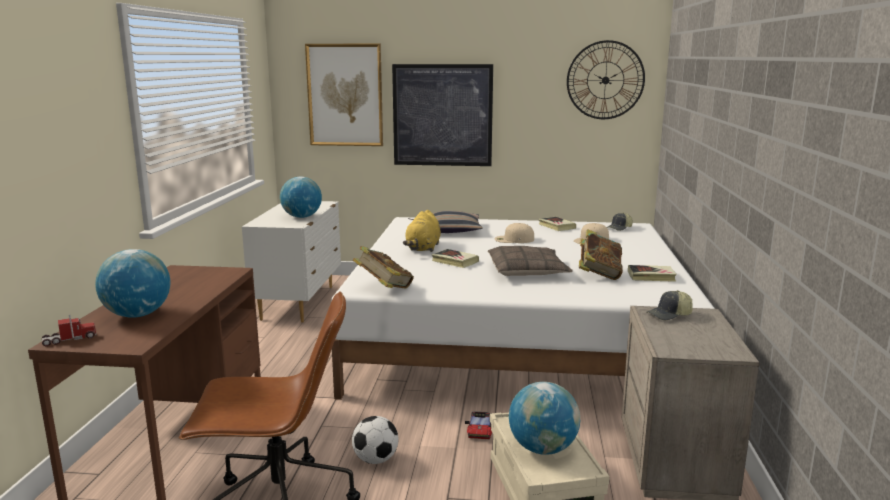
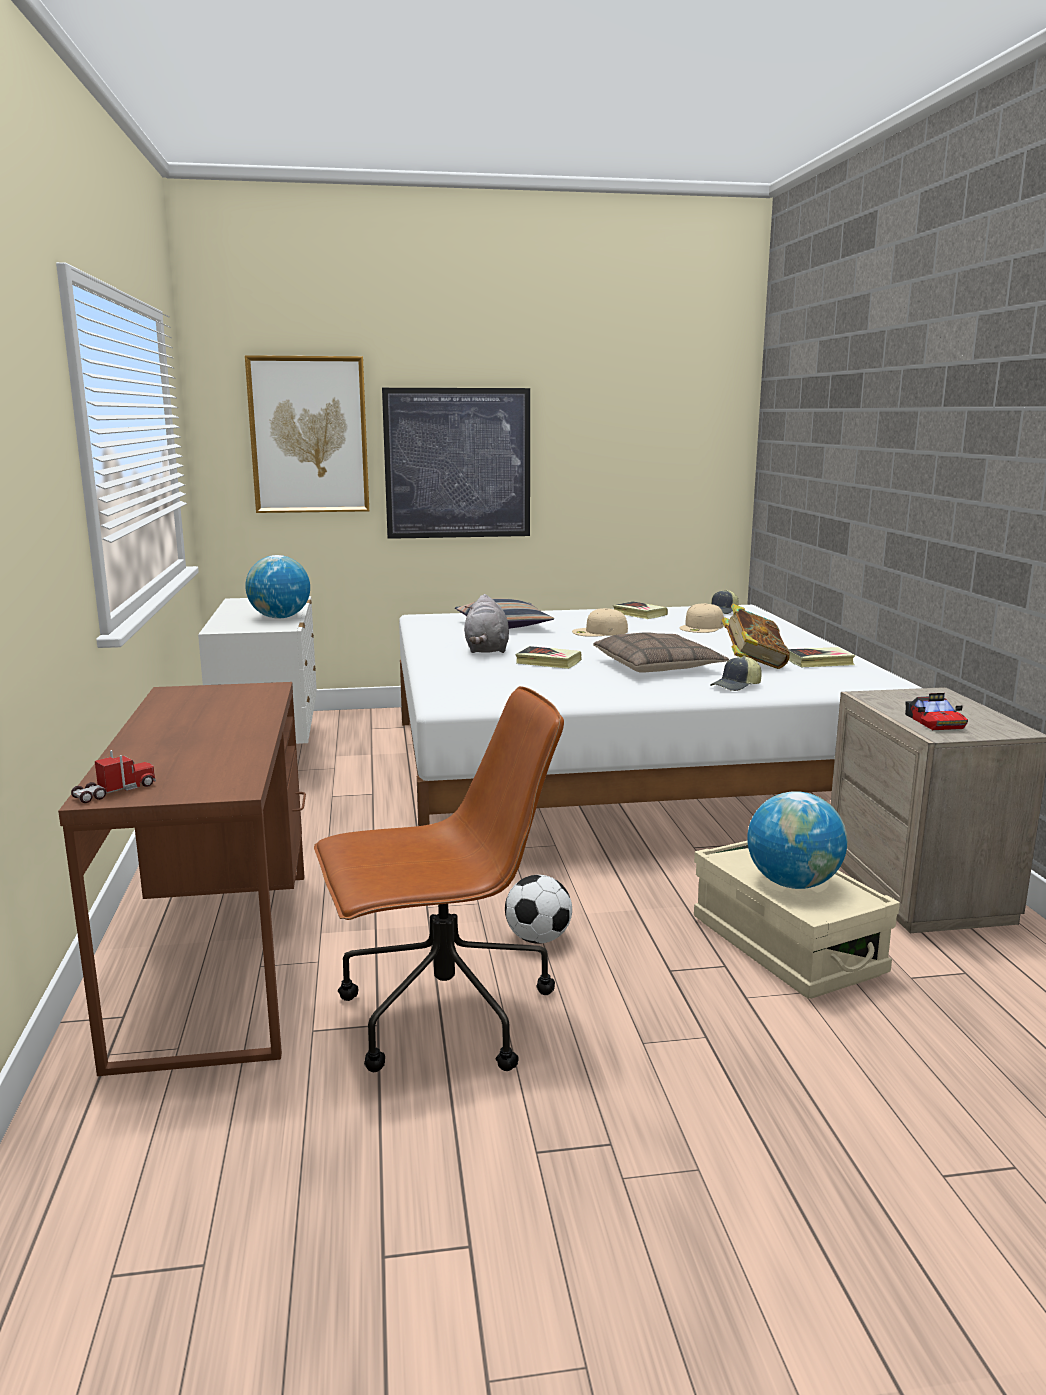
camera: 15 degrees left, 0 degrees up
globe [95,249,171,318] -> none
book [353,246,414,289] -> none
yellow plush toy [403,210,441,252] -> grey plush toy [464,594,509,653]
toy car [465,411,492,439] -> toy car moved to [905,693,968,730]
wall clock [567,40,645,119] -> none
cap [646,290,693,320] -> cap moved to [710,656,762,691]

